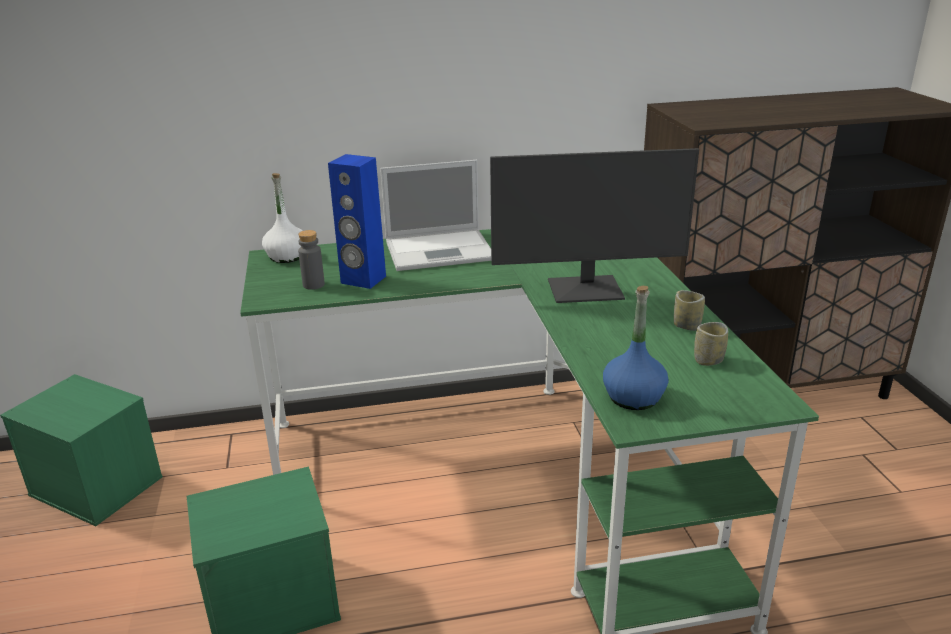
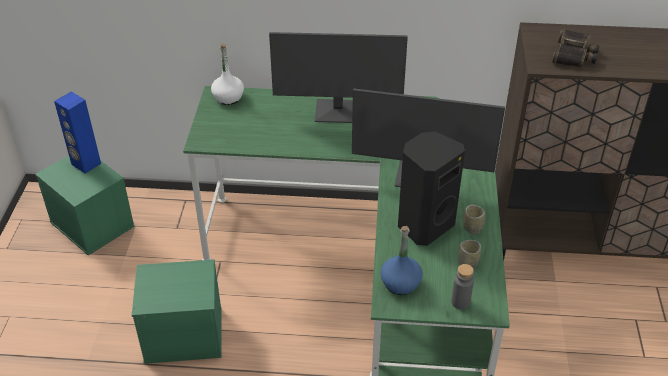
camera: 15 degrees right, 15 degrees up
grey bottle [298,230,325,290] -> grey bottle moved to [451,264,474,310]
blue speaker [328,154,386,289] -> blue speaker moved to [54,91,101,174]
laptop [380,160,491,271] -> monitor [269,32,408,123]
none -> black speaker [398,131,465,246]
none -> binoculars [552,29,600,68]

